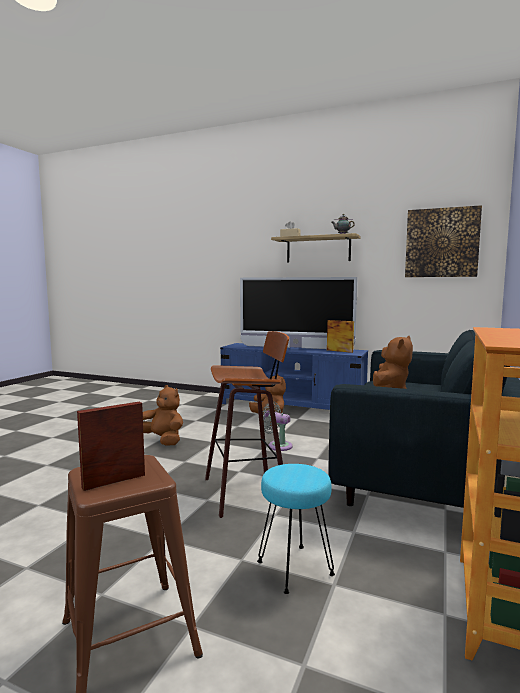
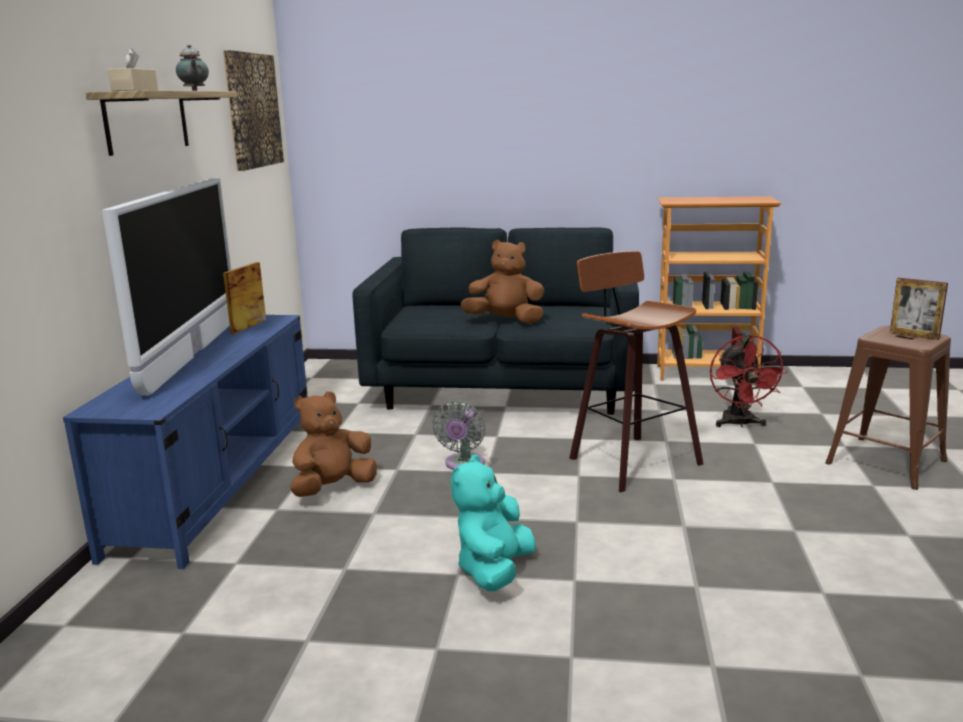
camera: 105 degrees left, 10 degrees up
brown plush toy [143,385,183,446] -> turquoise plush toy [451,454,536,591]
turquoise stool [257,464,335,594] -> red fan [710,335,788,428]

